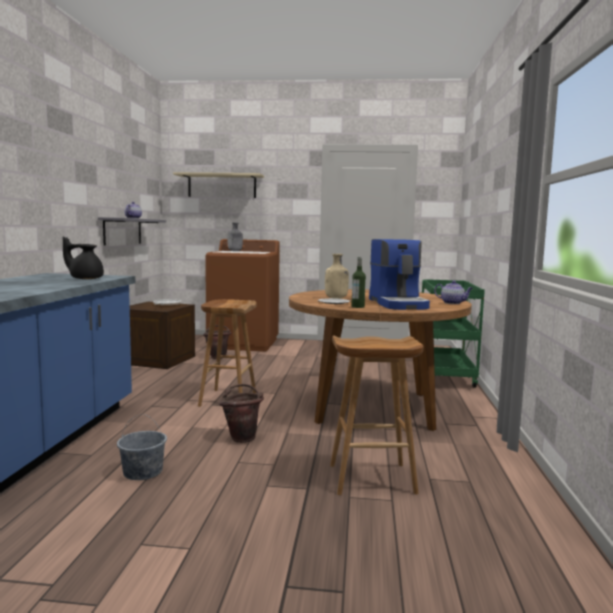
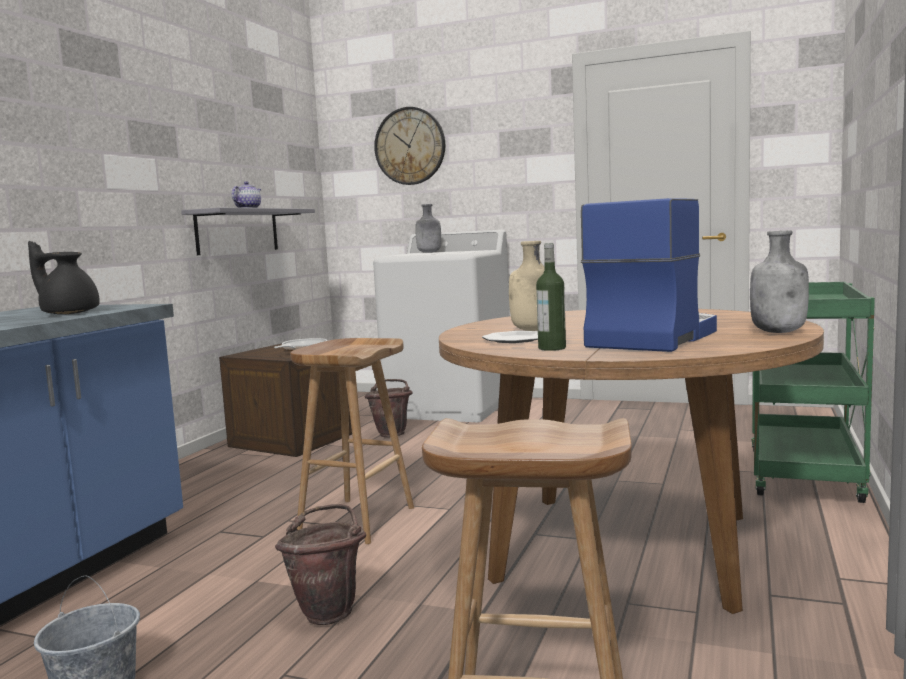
camera: 15 degrees right, 0 degrees up
beige shelf [173,172,264,198] -> wall clock [374,107,445,185]
brown washing machine [205,239,280,352] -> white washing machine [373,230,510,422]
coffee machine [369,239,430,310] -> coffee machine turned 150 degrees counterclockwise [581,198,717,352]
teapot [434,281,473,304] -> grey bottle [750,230,809,333]

